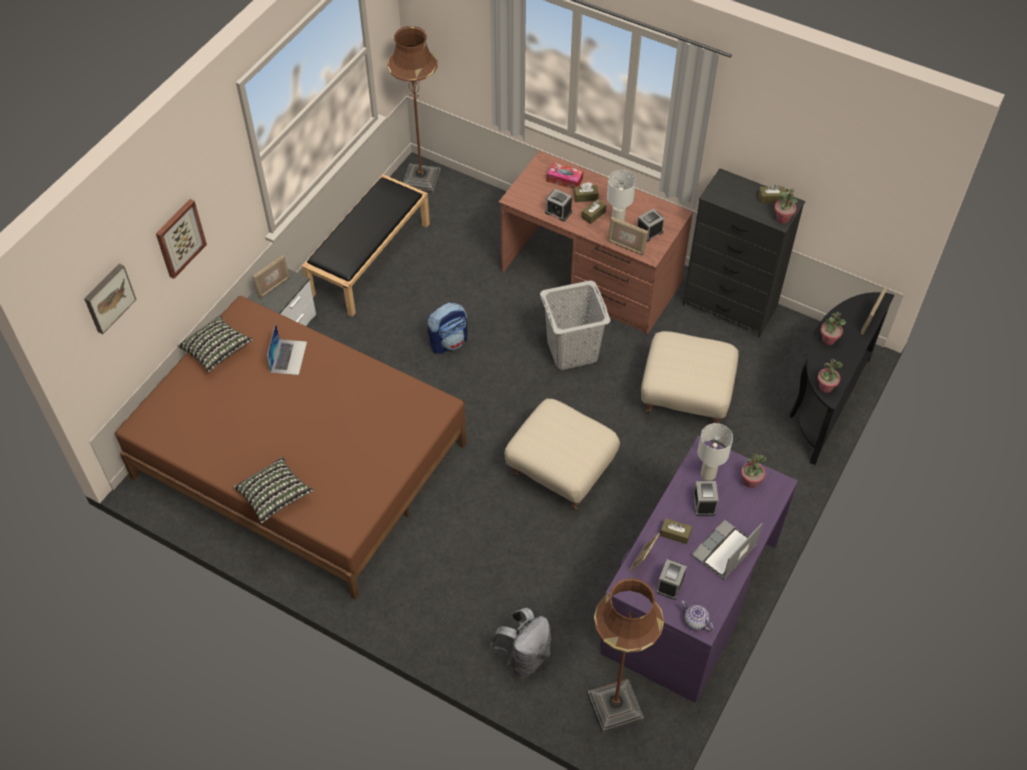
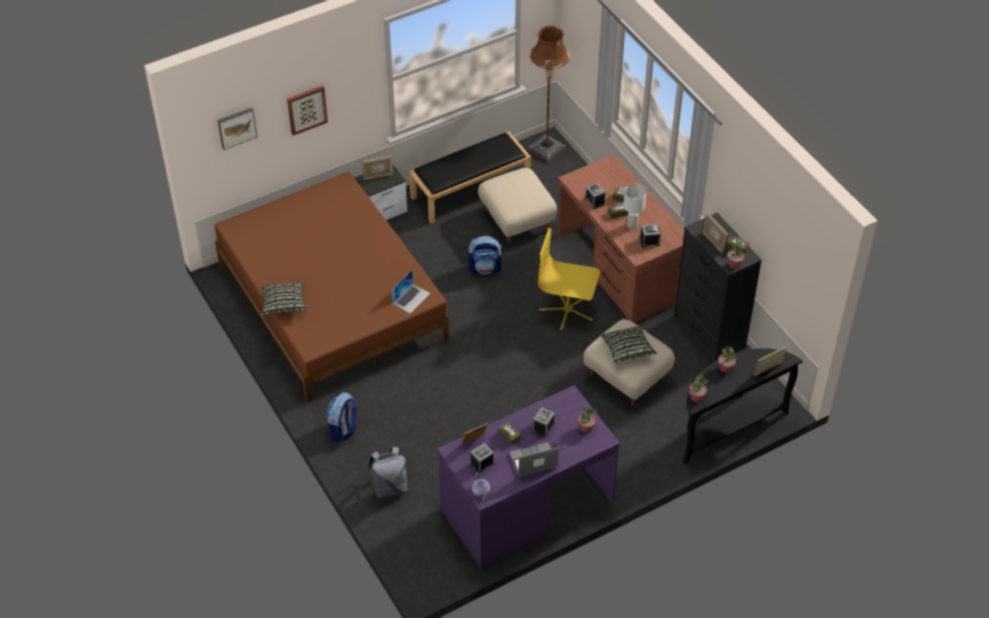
camera: 30 degrees right, 5 degrees down
pillow [178,315,253,372] -> pillow moved to [601,325,657,363]
laptop [267,323,307,375] -> laptop moved to [392,270,430,313]
beige ottoman [504,399,620,511] -> beige ottoman moved to [478,168,557,246]
grey laundry basket [540,280,611,370] -> yellow office chair [538,228,600,332]
tissue box [547,162,583,189] -> none
brown floor lamp [588,578,664,733] -> none
picture frame [607,217,648,256] -> picture frame moved to [702,213,728,254]
white table lamp [698,423,733,481] -> none
none -> backpack [326,392,358,442]

